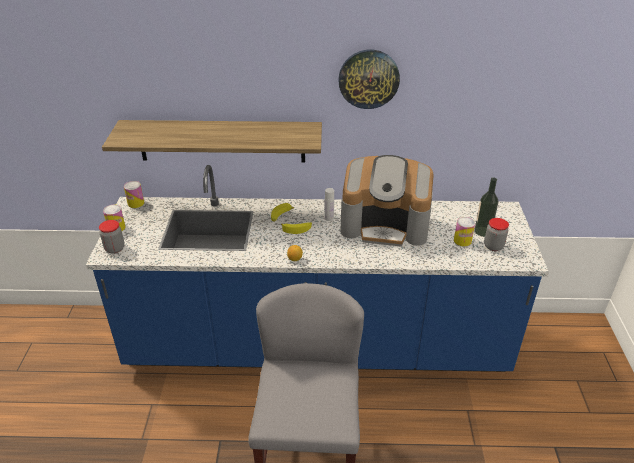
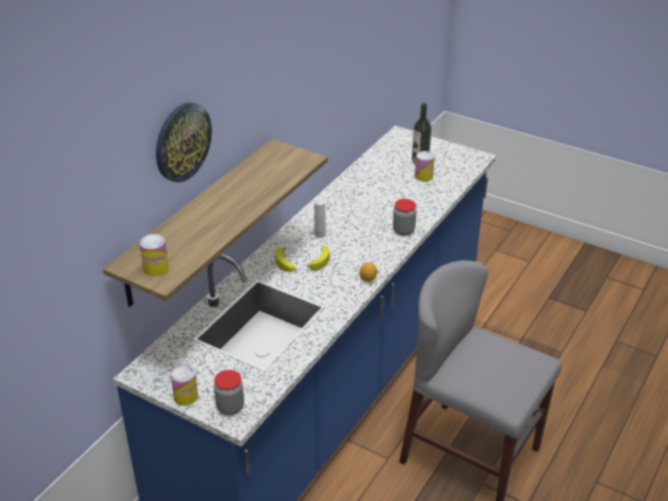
camera: 60 degrees left, 0 degrees up
can [124,181,144,208] -> can moved to [139,234,169,276]
wall clock [338,50,400,109] -> wall clock moved to [156,103,212,182]
coffee machine [341,155,434,247] -> none
jar [484,218,509,251] -> jar moved to [393,199,416,236]

